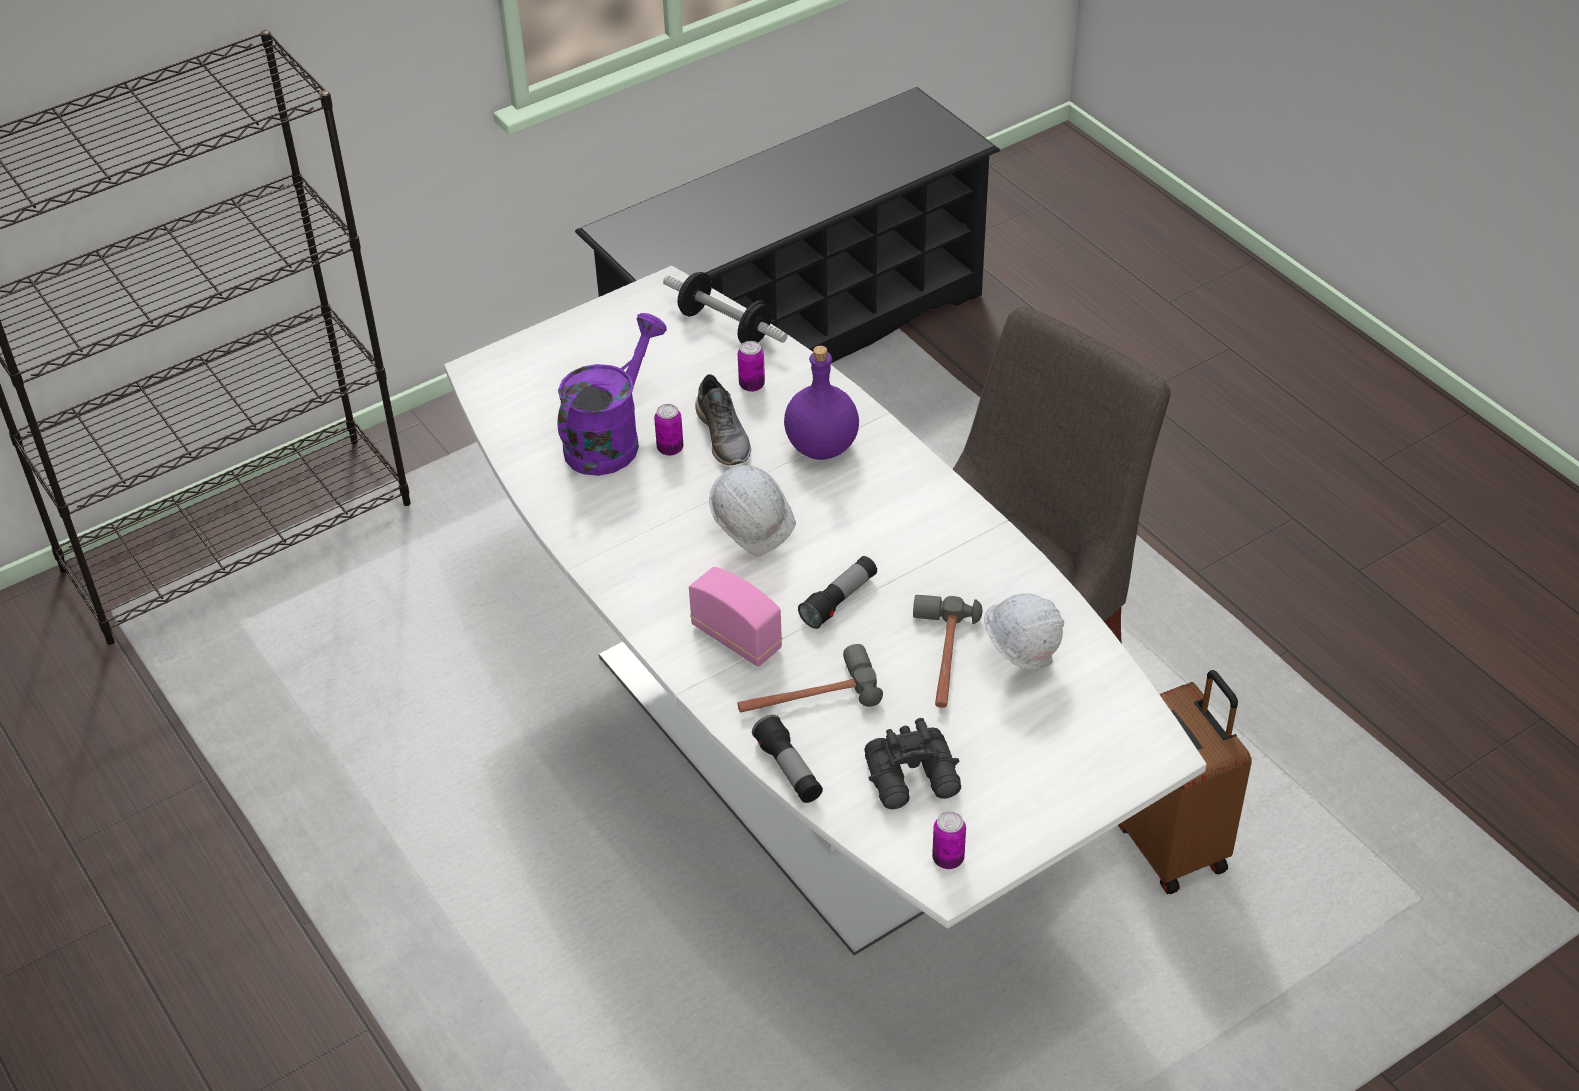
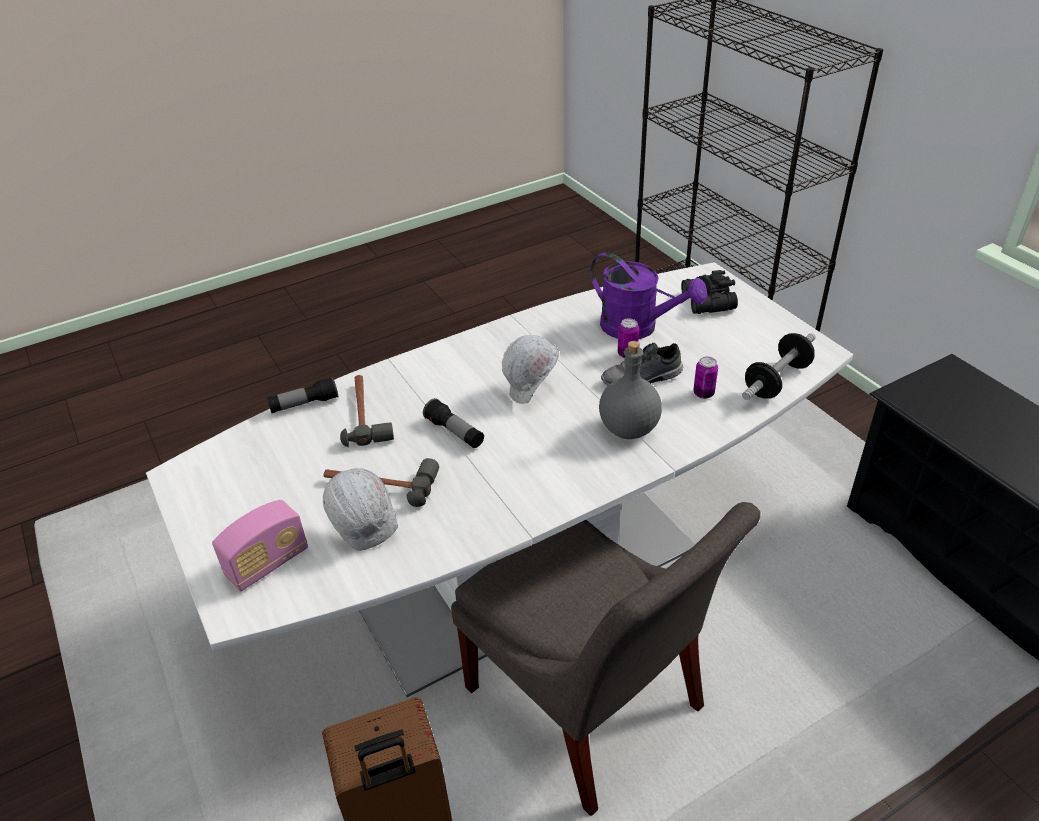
camera: 95 degrees right, 5 degrees down
radio [689,567,782,667] -> radio moved to [212,500,308,591]
purple bottle [784,346,859,460] -> grey bottle [599,341,662,439]
black binoculars [864,718,961,809] -> black binoculars moved to [681,270,738,314]
can [932,811,966,869] -> none

